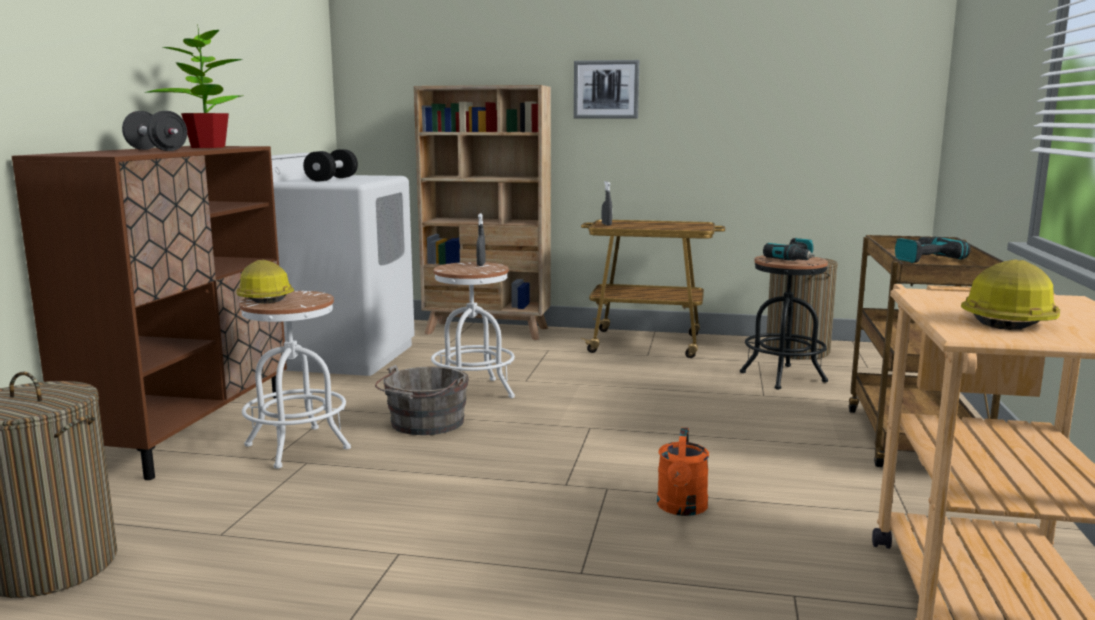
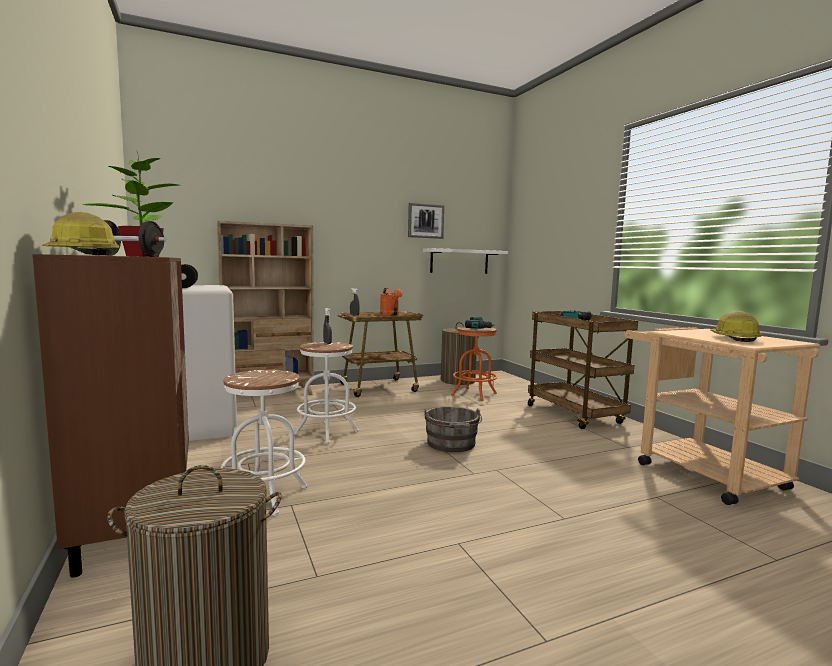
camera: 35 degrees left, 5 degrees down
hard hat [236,260,294,304] -> hard hat moved to [41,212,119,255]
grey bucket [375,365,469,435] -> grey bucket moved to [424,406,482,452]
picture [574,60,639,119] -> picture moved to [408,203,444,239]
orange watering can [657,427,709,516] -> orange watering can moved to [380,288,403,316]
black stool [740,255,828,390] -> orange stool [451,326,497,401]
none -> white shelf [423,248,508,274]

